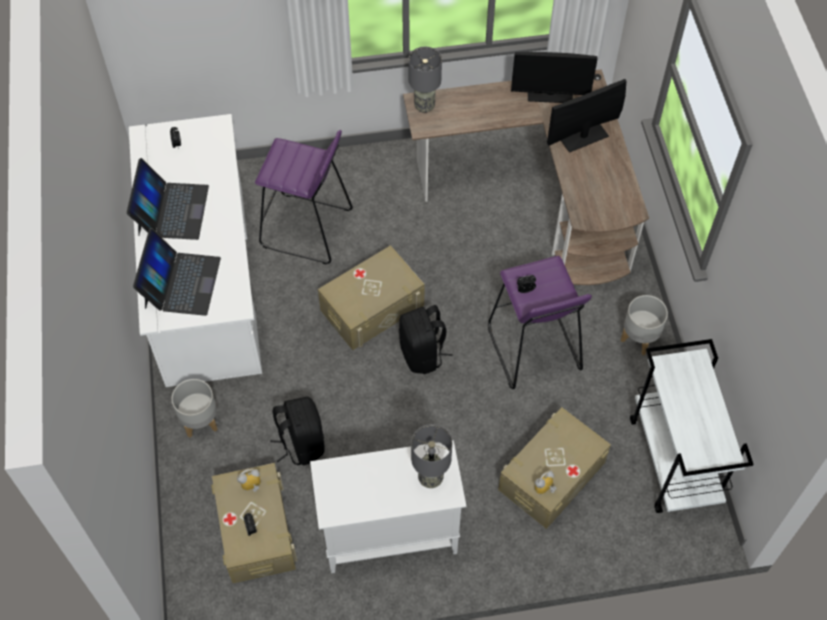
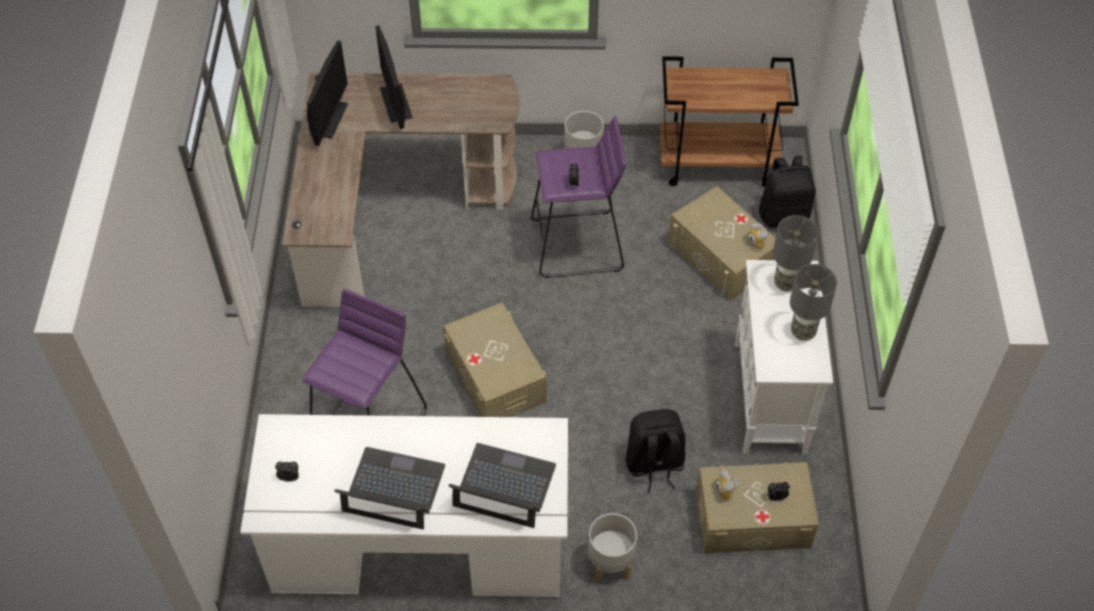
camera: 80 degrees left, 5 degrees down
black backpack [399,305,453,374] -> black backpack moved to [759,156,816,228]
grey table lamp [408,47,442,113] -> grey table lamp moved to [790,264,837,341]
white cart [630,339,754,513] -> brown cart [660,56,799,187]

